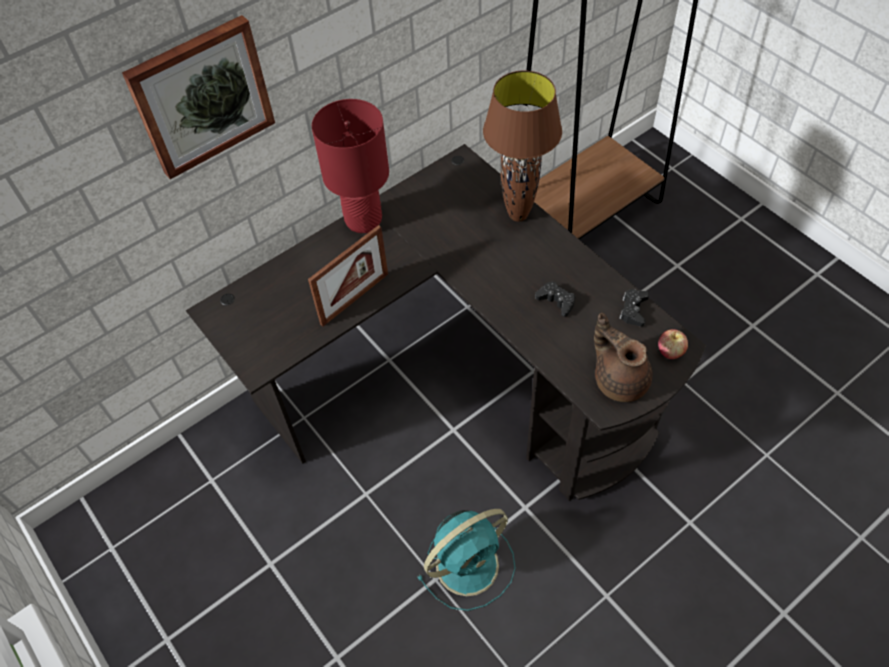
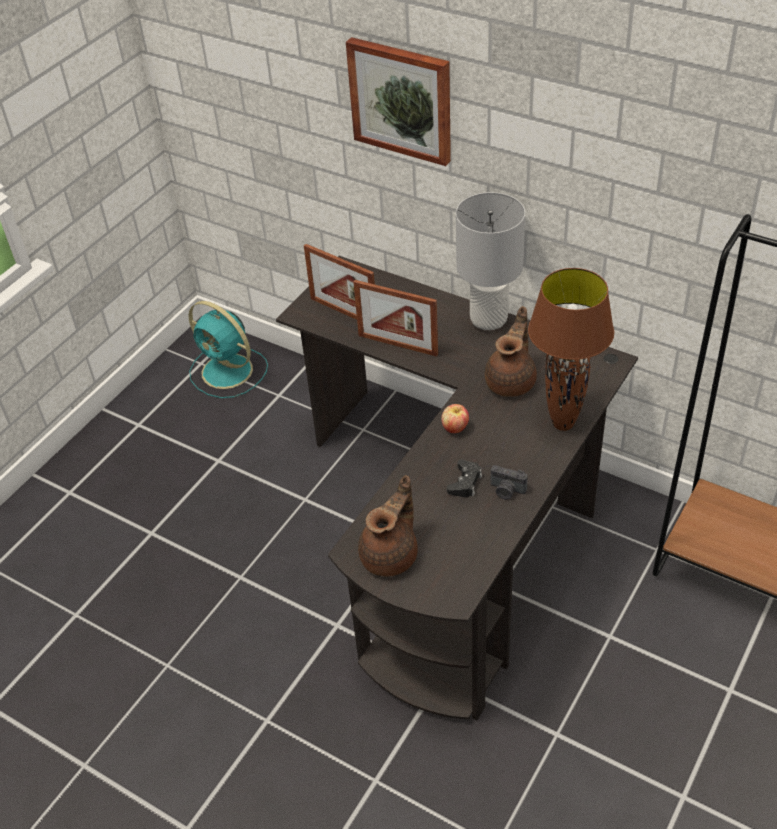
camera: 70 degrees right, 10 degrees down
red table lamp [312,99,389,233] -> grey table lamp [456,192,525,330]
turquoise fan [417,509,515,611] -> turquoise fan moved to [189,301,268,398]
black game controller [619,289,650,327] -> none
apple [658,329,688,359] -> apple moved to [441,404,469,433]
none -> picture frame [304,244,375,320]
none -> brown teapot [485,306,537,397]
none -> camera [491,465,528,500]

